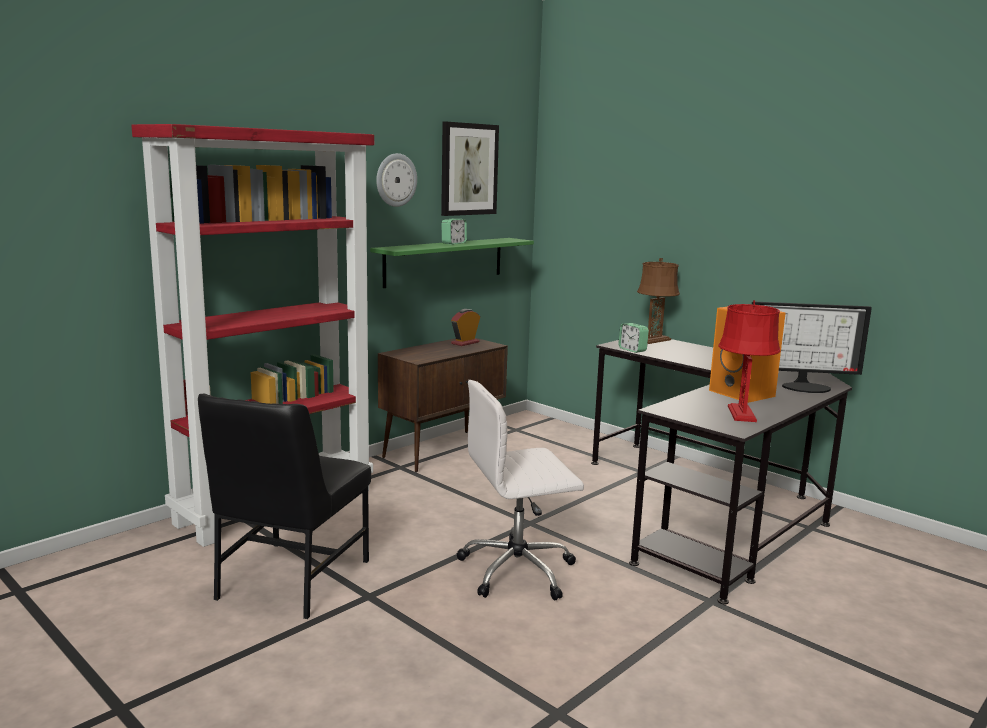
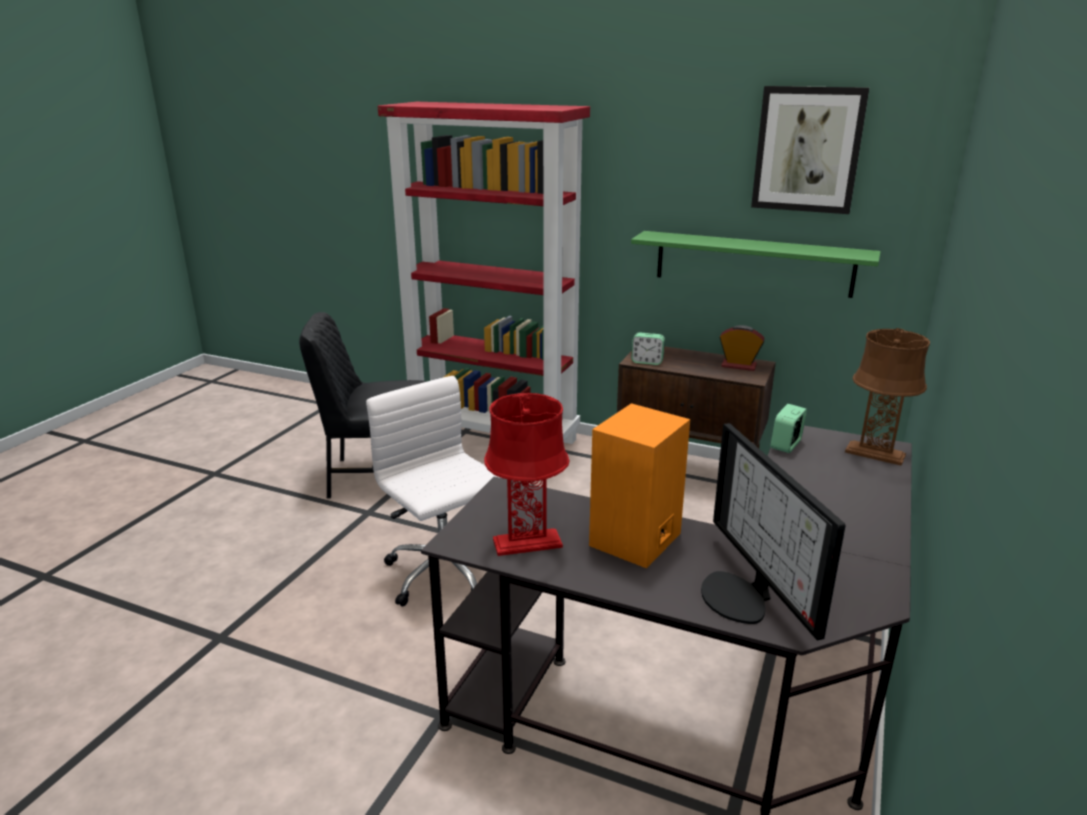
camera: 70 degrees right, 10 degrees up
wall clock [376,153,417,207] -> none
alarm clock [442,219,467,245] -> alarm clock moved to [631,332,665,365]

